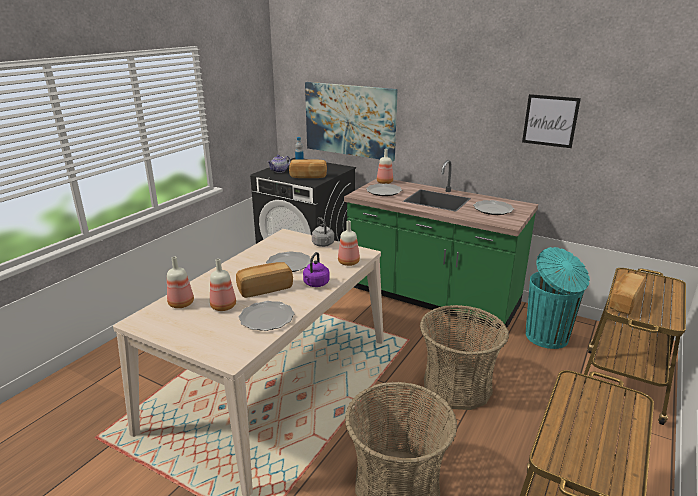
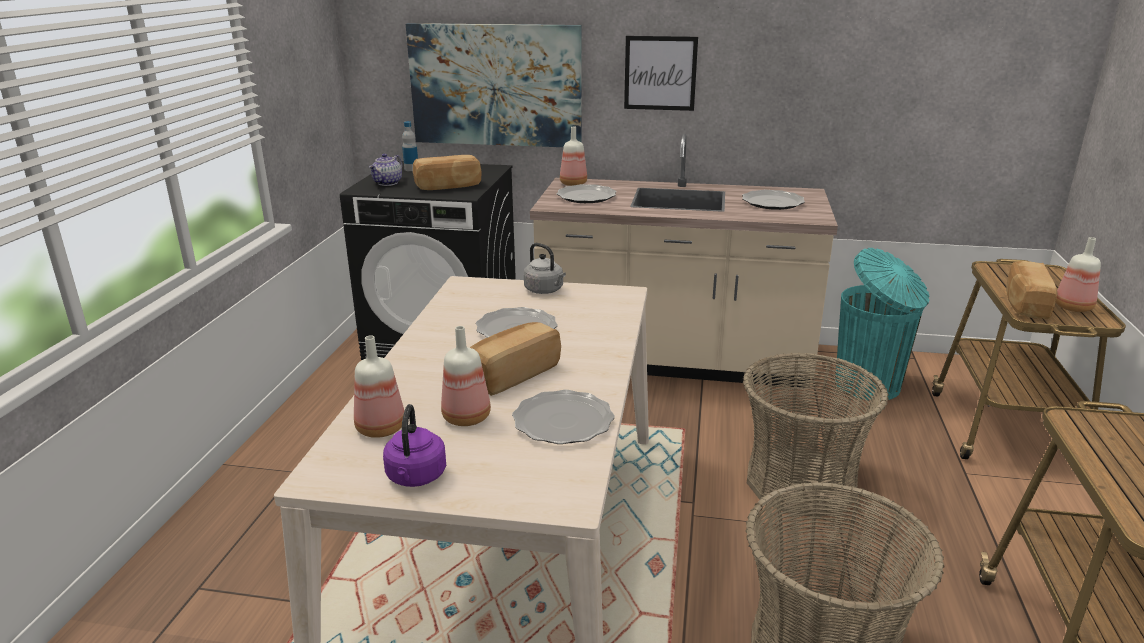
camera: 20 degrees left, 0 degrees up
purple kettle [303,252,330,287] -> purple kettle moved to [383,404,446,487]
bottle [338,221,360,266] -> bottle moved to [1056,237,1101,312]
green counter [344,160,538,329] -> beige counter [530,134,838,388]
picture [522,94,581,148] -> picture moved to [624,36,698,111]

